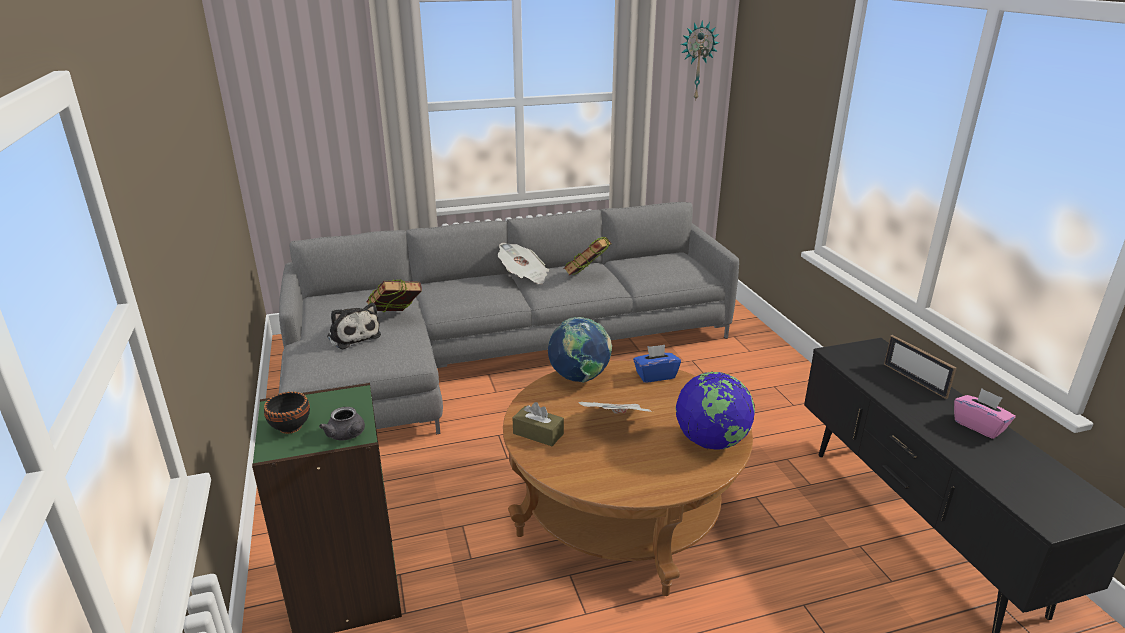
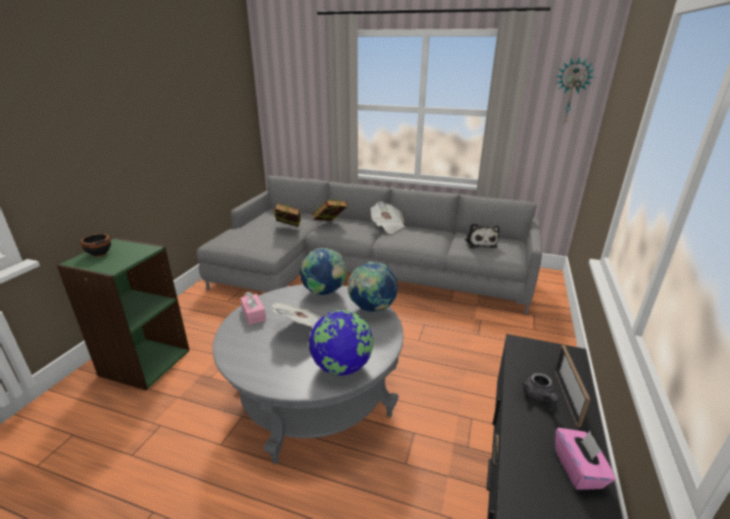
camera: 35 degrees right, 0 degrees up
grey teapot [319,407,365,440] -> grey teapot moved to [522,373,559,403]
plush toy [327,303,381,349] -> plush toy moved to [464,223,500,249]
brown coffee table [503,361,753,596] -> grey coffee table [212,284,404,464]
brown tissue box [513,402,564,446] -> pink tissue box [241,292,266,325]
book [563,237,611,275] -> book moved to [312,199,348,221]
blue tissue box [633,345,681,383] -> globe [348,262,398,313]

